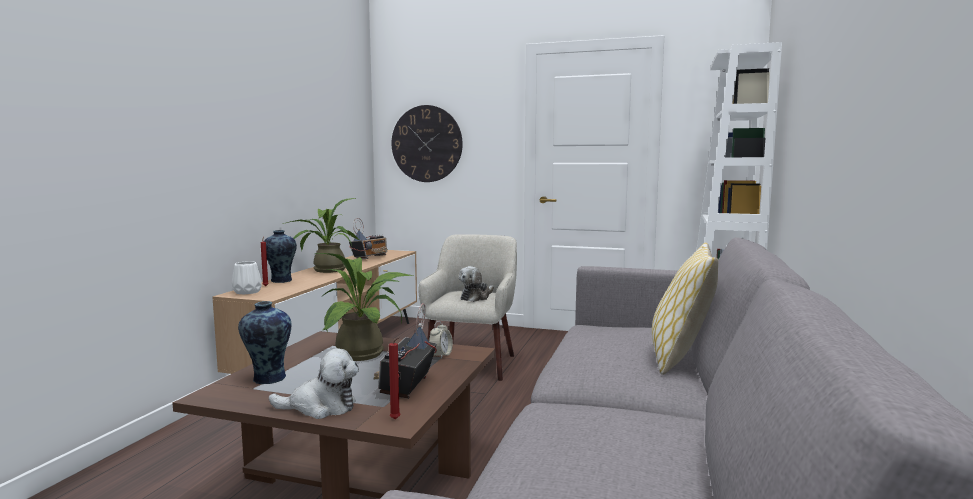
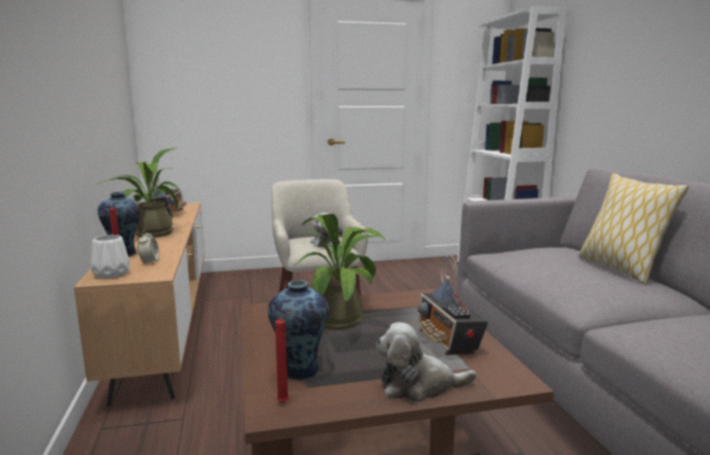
camera: 30 degrees left, 5 degrees up
plush toy [269,348,359,419] -> plush toy turned 150 degrees counterclockwise [376,322,477,402]
red candle [389,337,401,419] -> red candle moved to [275,312,290,403]
wall clock [392,105,463,182] -> none
alarm clock [429,321,453,359] -> alarm clock moved to [138,230,160,264]

